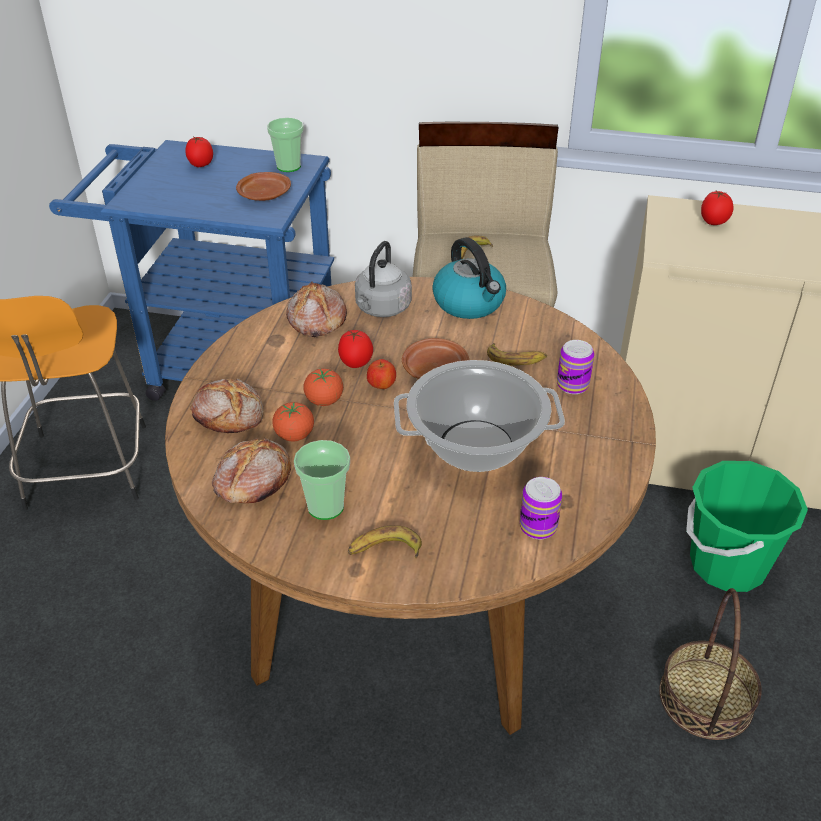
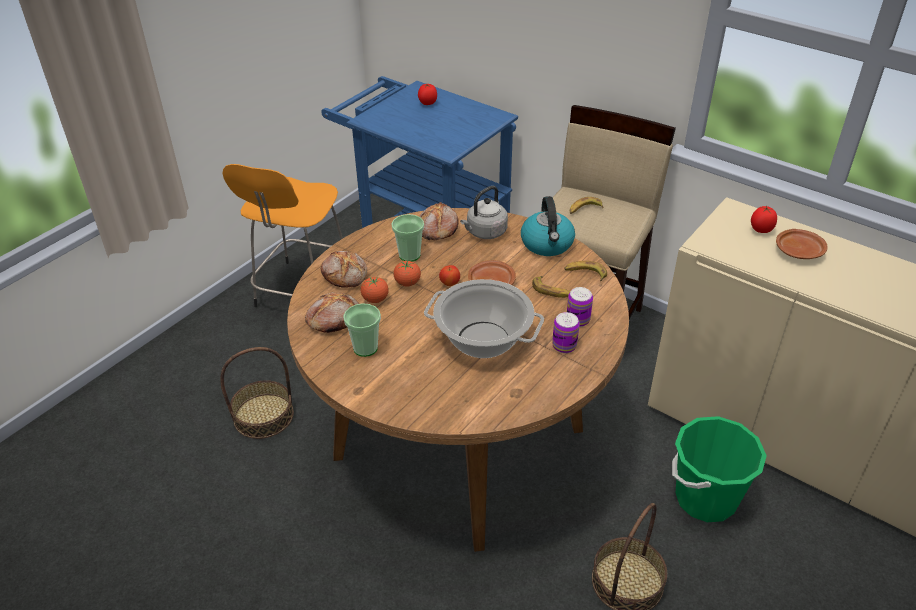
camera: 25 degrees right, 0 degrees up
brown plate [236,172,291,201] -> brown plate moved to [776,229,828,259]
cup [267,118,304,172] -> cup moved to [391,214,424,261]
tomato [338,330,373,368] -> none
banana [348,525,422,558] -> banana moved to [564,261,607,281]
can [520,477,562,539] -> can moved to [552,312,580,353]
none -> basket [220,347,294,439]

